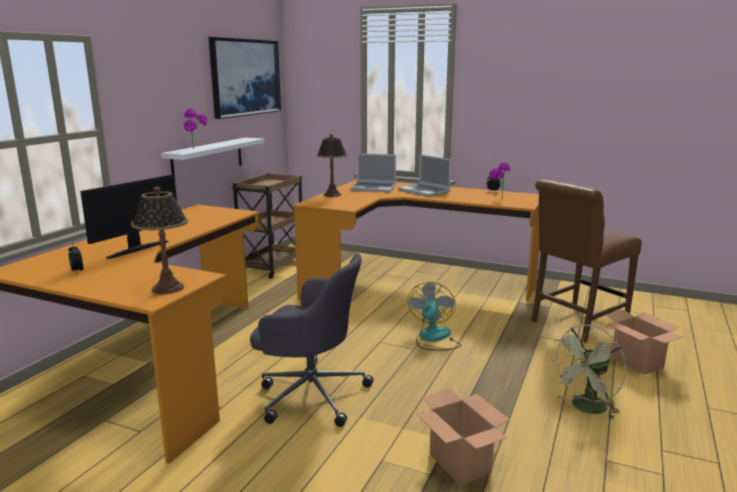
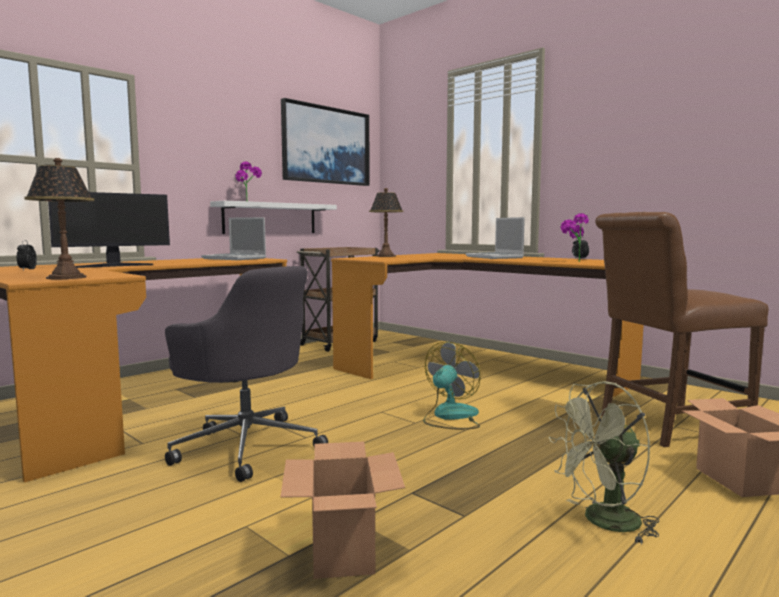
camera: 20 degrees right, 10 degrees down
laptop [351,153,396,192] -> laptop moved to [202,217,266,260]

